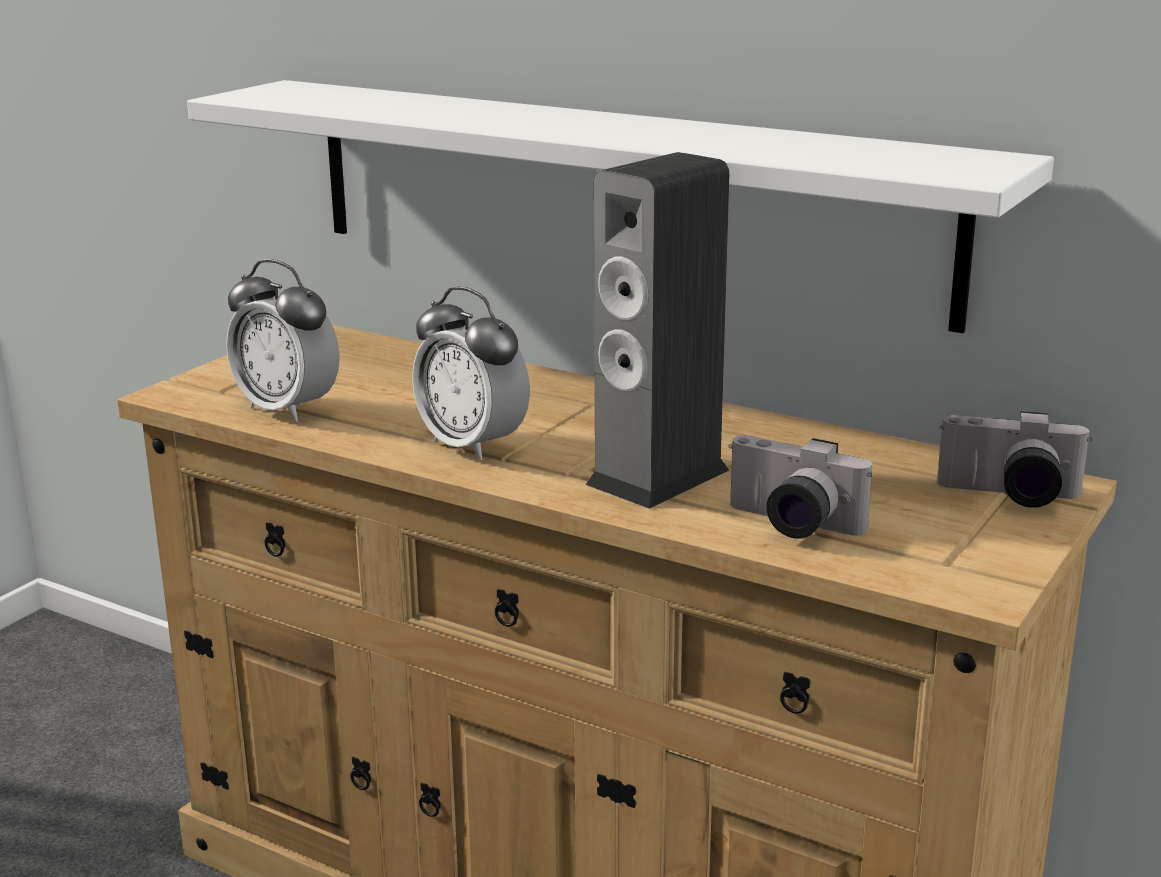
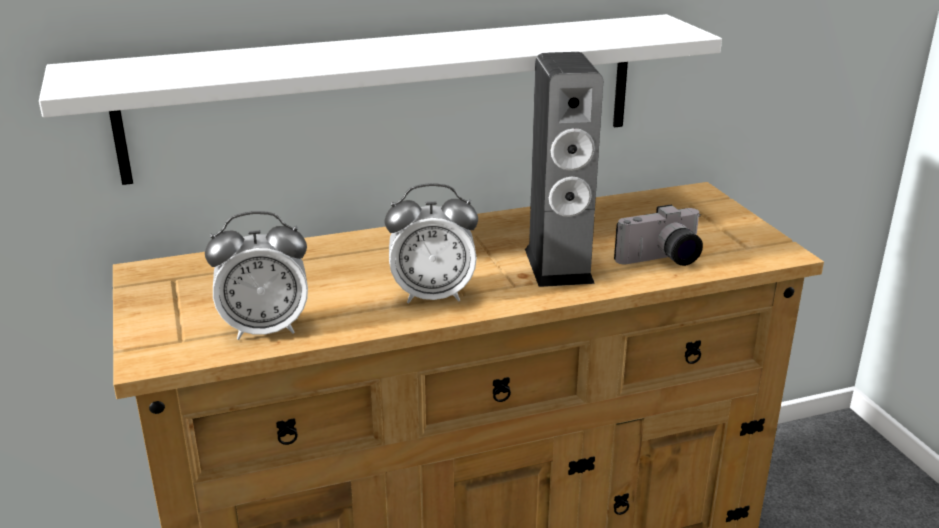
camera: 50 degrees left, 5 degrees up
camera [937,411,1092,508] -> none

